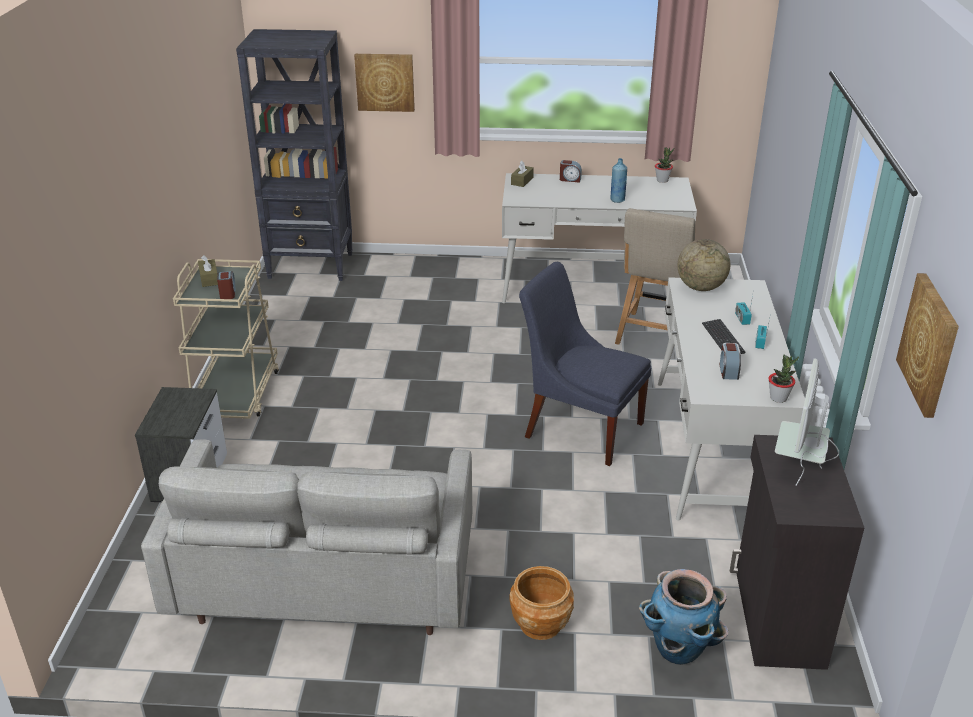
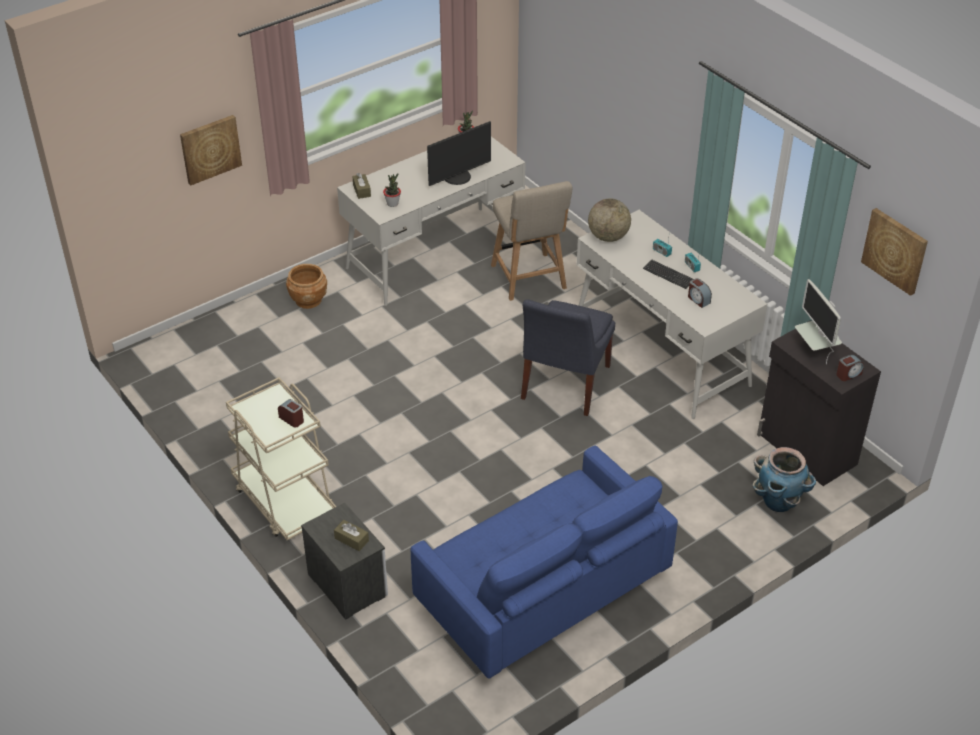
camera: 40 degrees left, 10 degrees up
grey sofa [141,439,472,635] -> blue sofa [411,446,678,679]
brown tissue box [198,255,218,287] -> brown tissue box moved to [334,520,369,551]
black bookcase [236,29,353,281] -> none
brown planter [510,566,574,640] -> brown planter moved to [286,264,327,309]
blue chair [519,262,651,466] -> blue chair turned 60 degrees counterclockwise [521,299,615,416]
alarm clock [560,160,582,183] -> alarm clock moved to [836,354,864,381]
blue bottle [610,158,627,203] -> monitor [427,121,491,186]
potted plant [768,355,799,403] -> potted plant moved to [383,173,401,207]

